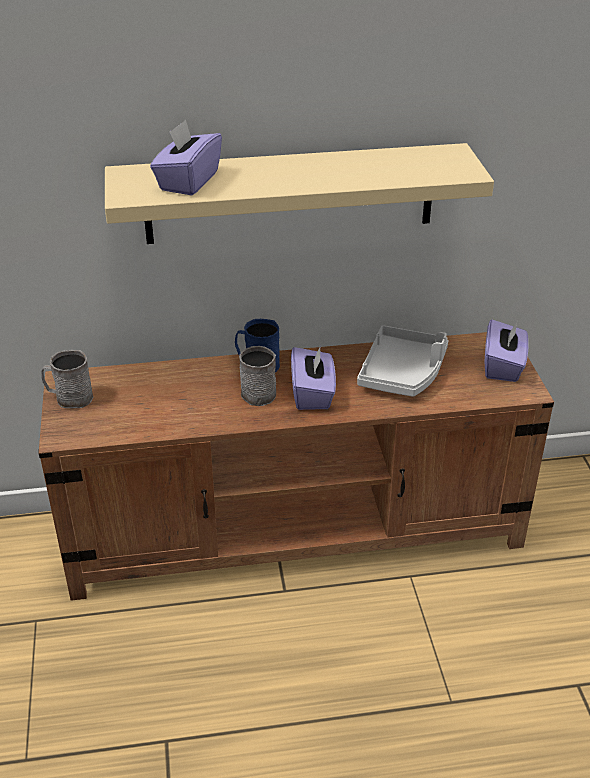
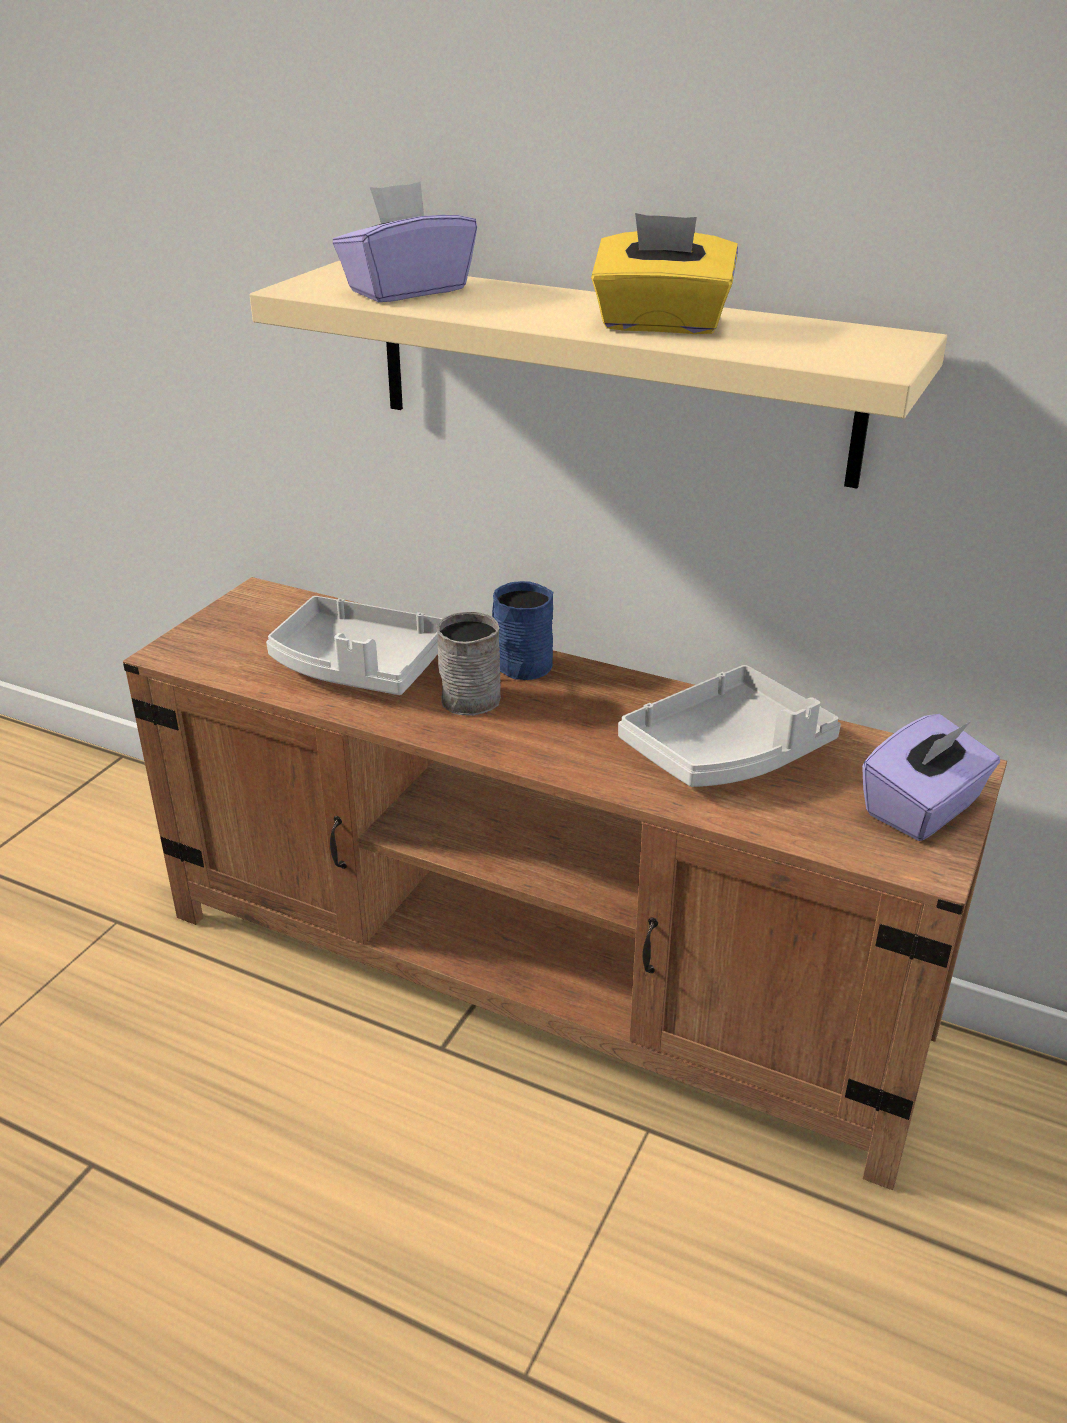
camera: 35 degrees right, 5 degrees down
grey mug [41,350,93,408] -> none
purple tissue box [291,345,336,410] -> none
none -> grey tray [266,596,442,695]
none -> yellow tissue box [591,213,738,334]

